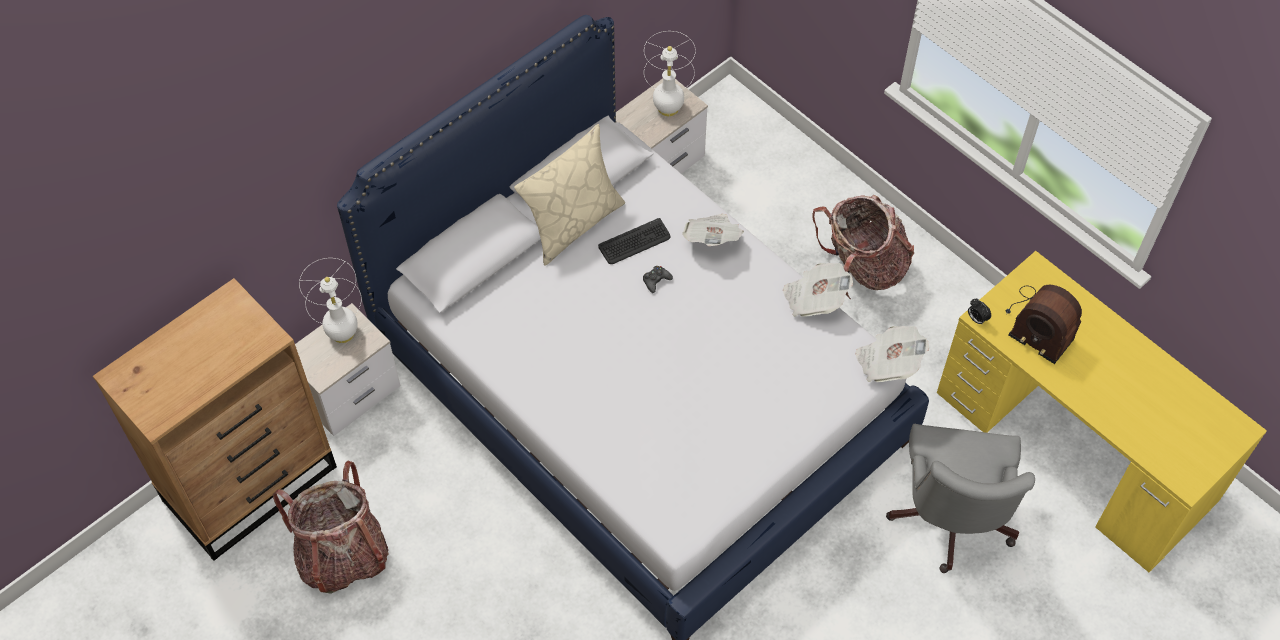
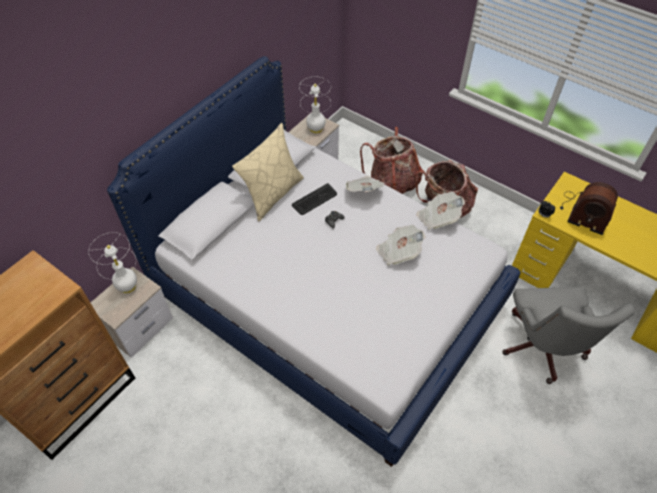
camera: 10 degrees left, 5 degrees down
backpack [273,461,389,594] -> backpack moved to [360,127,423,194]
newspaper [855,326,929,382] -> newspaper moved to [376,225,425,266]

